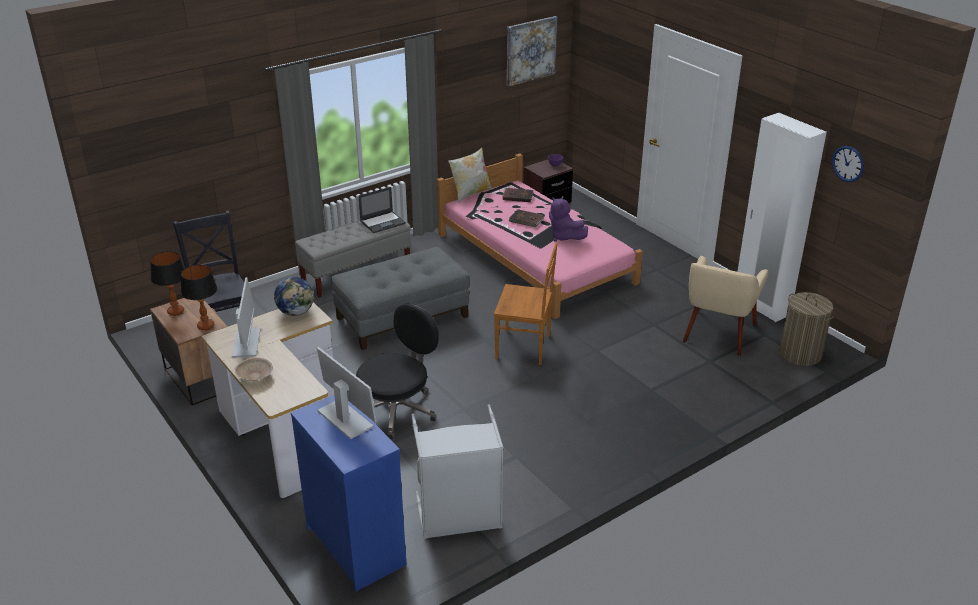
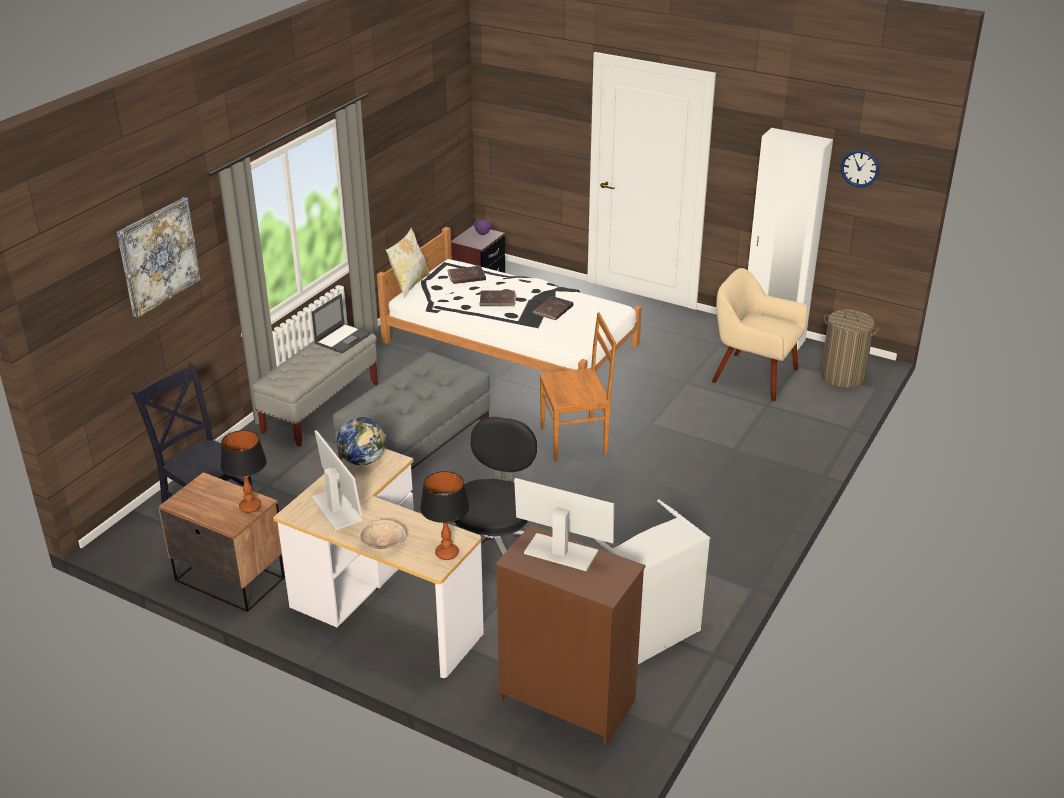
camera: 25 degrees left, 0 degrees up
table lamp [150,251,185,316] -> table lamp moved to [420,471,470,560]
blue dresser [291,395,407,591] -> brown dresser [495,525,645,746]
pink bed [437,153,643,319] -> white bed [377,227,642,373]
picture [507,16,557,86] -> picture moved to [117,197,201,318]
purple plush toy [549,197,588,242] -> brown book [532,296,573,320]
beige armchair [683,256,768,356] -> beige armchair turned 120 degrees clockwise [712,268,808,401]

